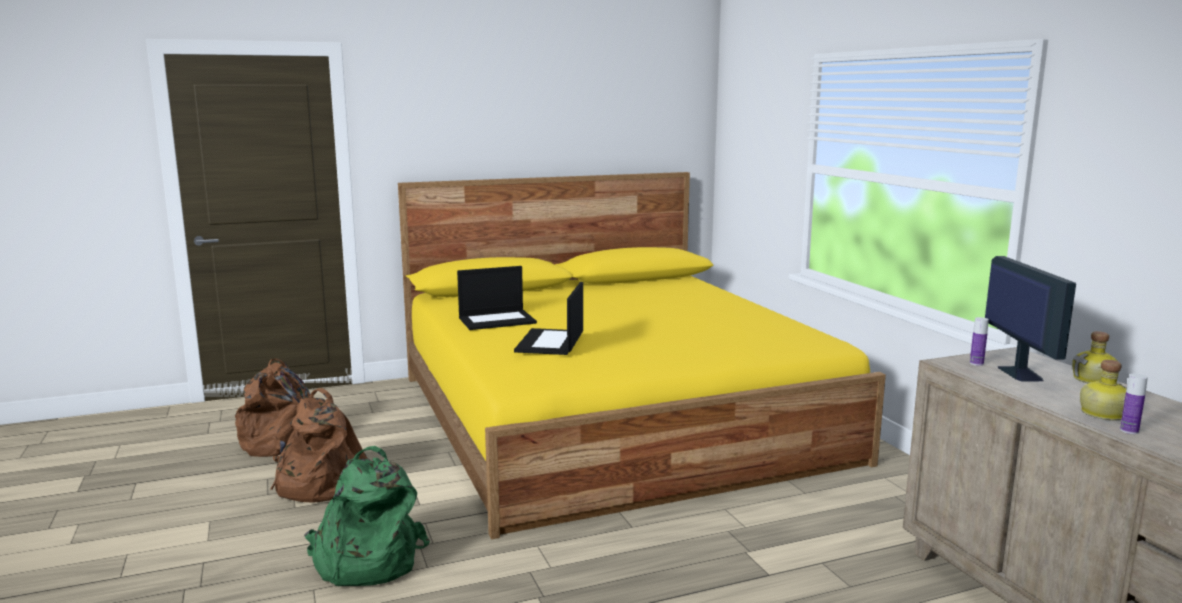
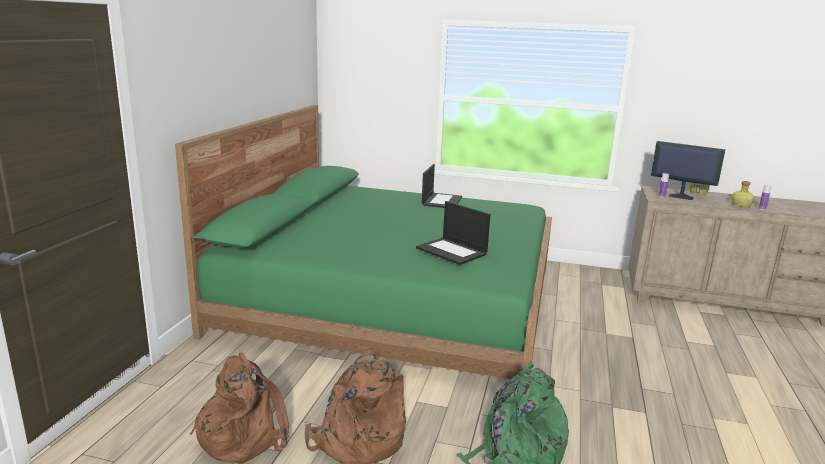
camera: 55 degrees left, 5 degrees up
yellow bed [398,172,886,539] -> green bed [175,105,552,379]
laptop [457,266,537,330] -> laptop moved to [422,164,462,208]

